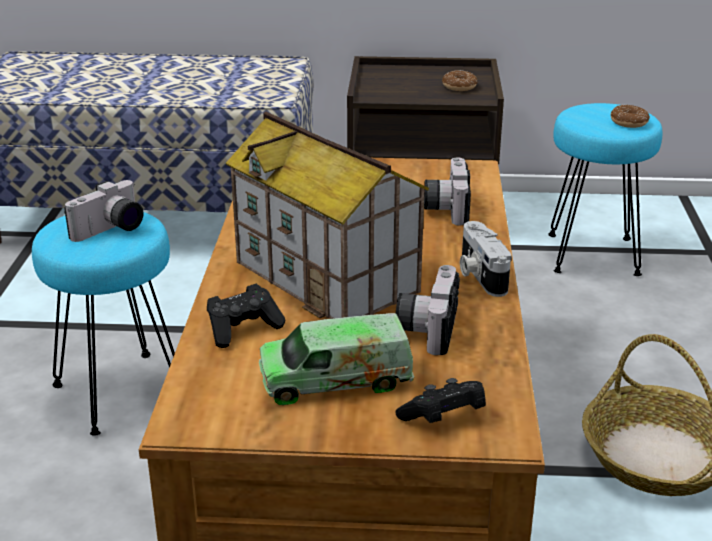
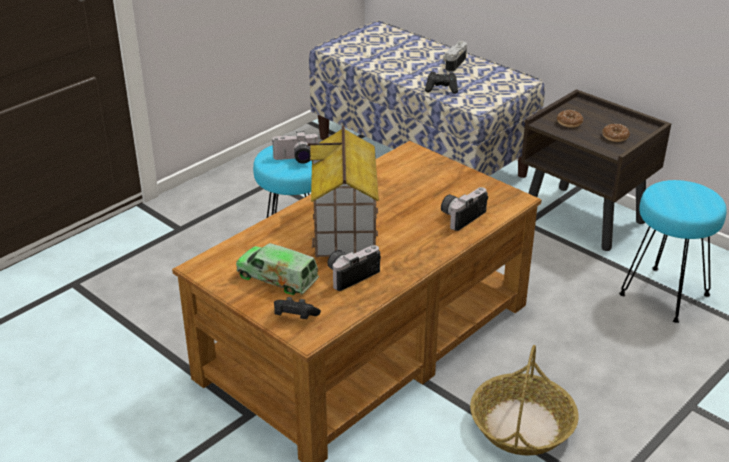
camera: 40 degrees right, 5 degrees up
black game controller [207,284,285,348] -> black game controller moved to [425,72,458,94]
camera [460,221,512,297] -> camera moved to [443,41,467,72]
donut [611,105,650,128] -> donut moved to [557,110,583,128]

